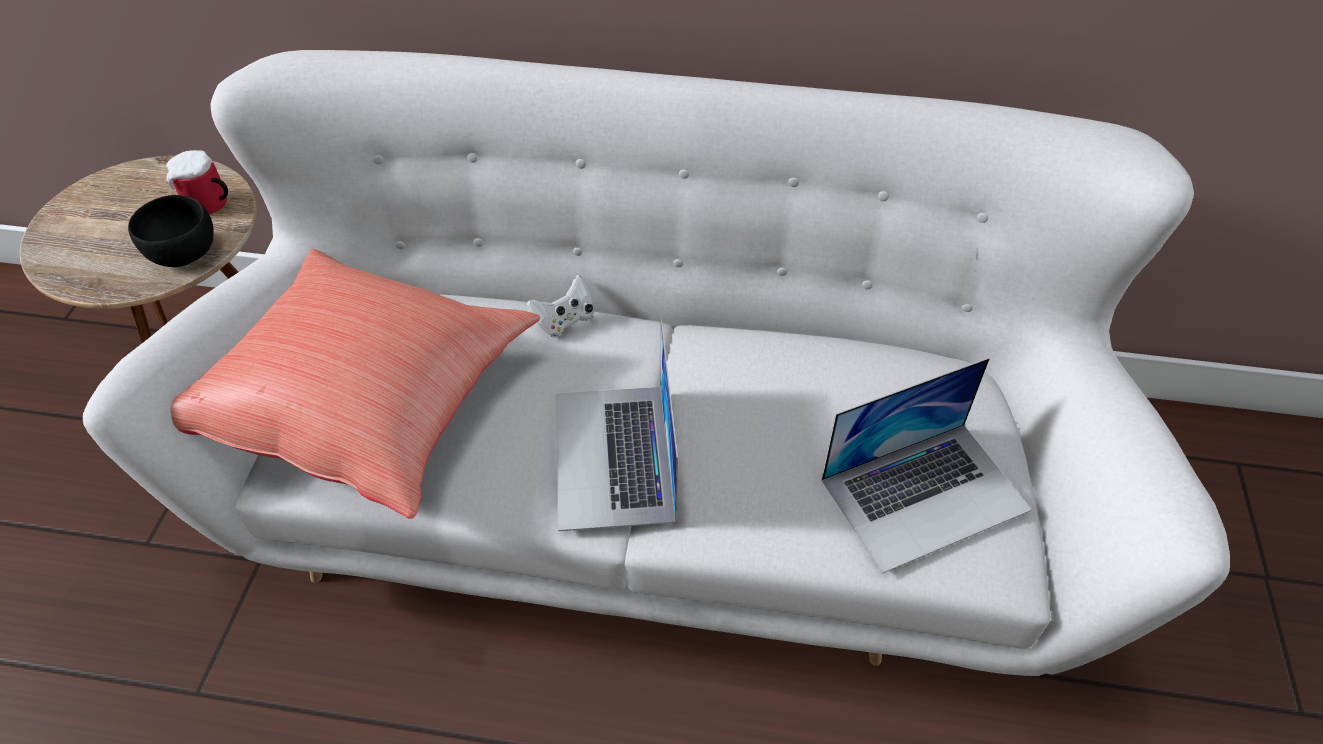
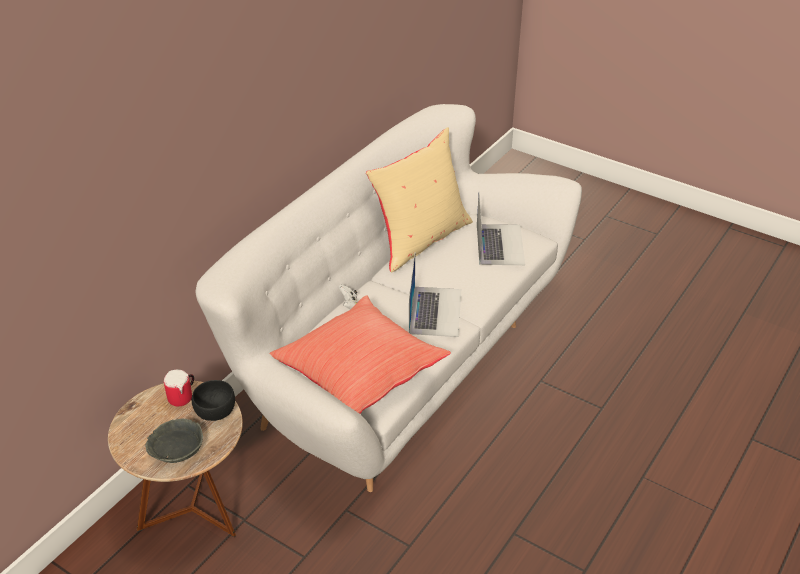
camera: 65 degrees left, 10 degrees down
laptop [555,319,678,531] -> laptop turned 105 degrees counterclockwise [409,255,461,337]
none -> grey bowl [146,419,203,463]
none -> beige pillow [366,127,473,272]

